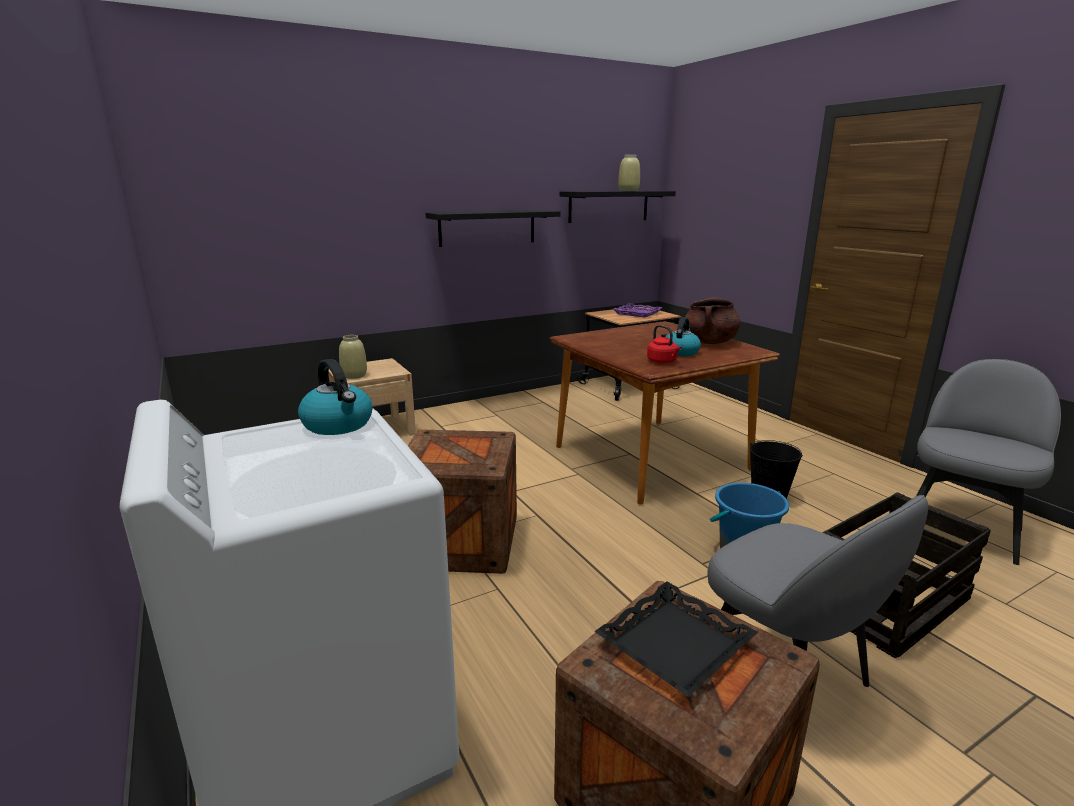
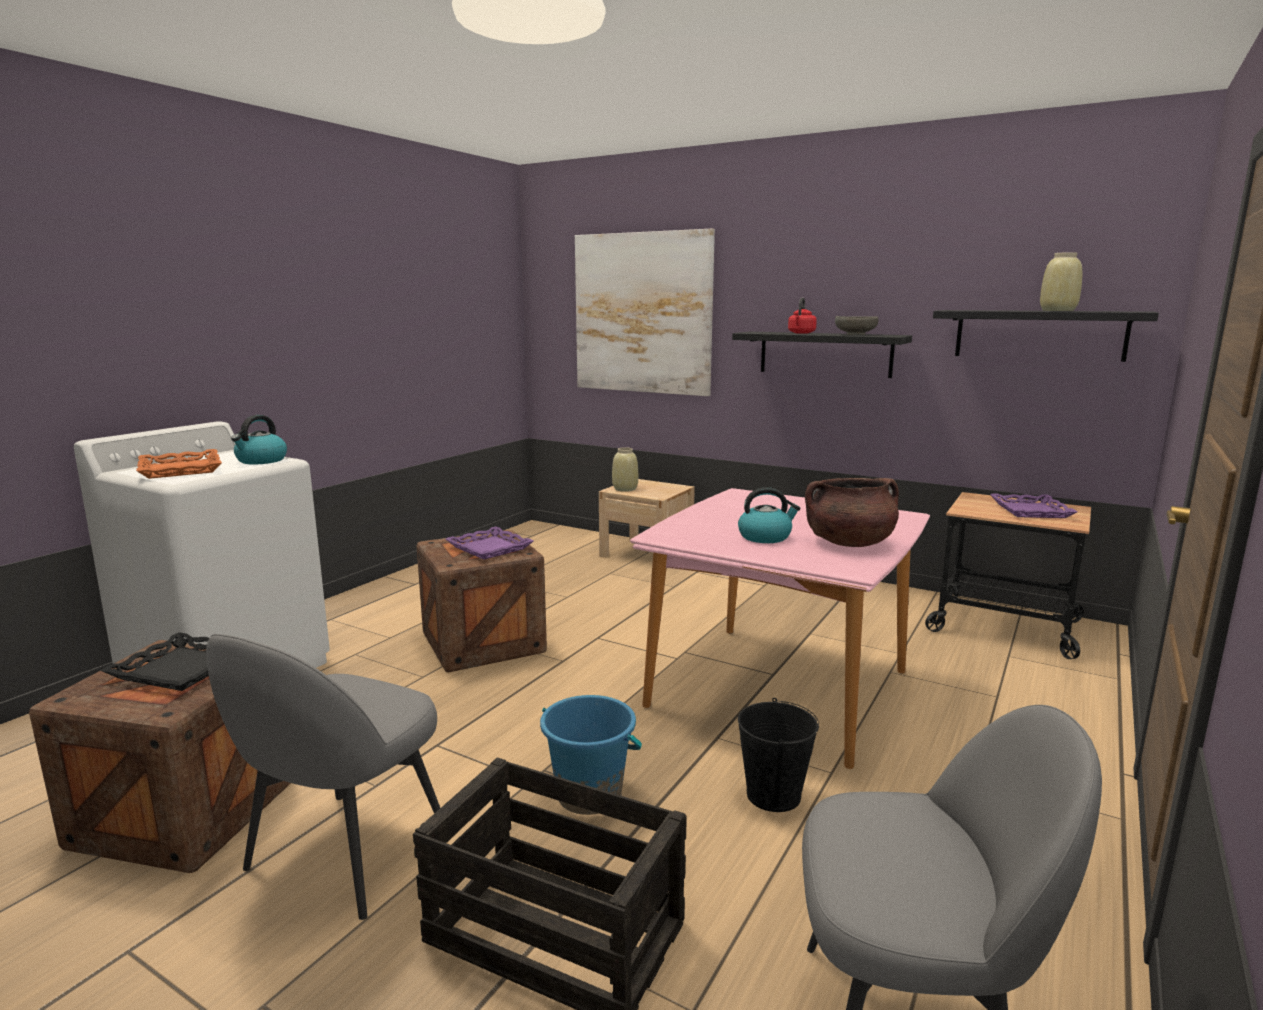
camera: 60 degrees right, 5 degrees down
brown dining table [550,321,780,505] -> pink dining table [630,488,930,769]
red kettle [647,325,681,364] -> red kettle moved to [788,298,817,334]
none -> orange tray [136,449,222,479]
none -> purple tray [446,526,533,560]
none -> picture [575,229,715,396]
none -> grey bowl [835,316,879,335]

